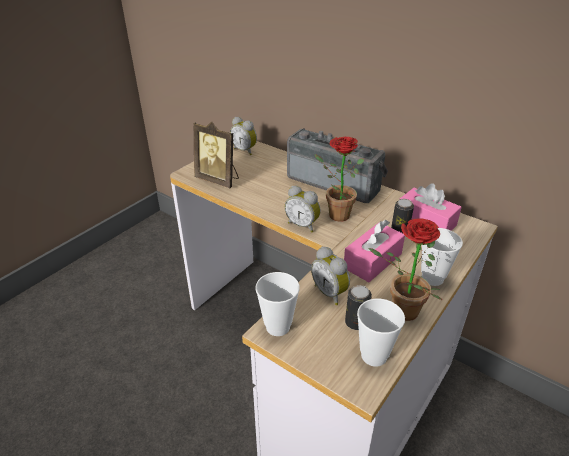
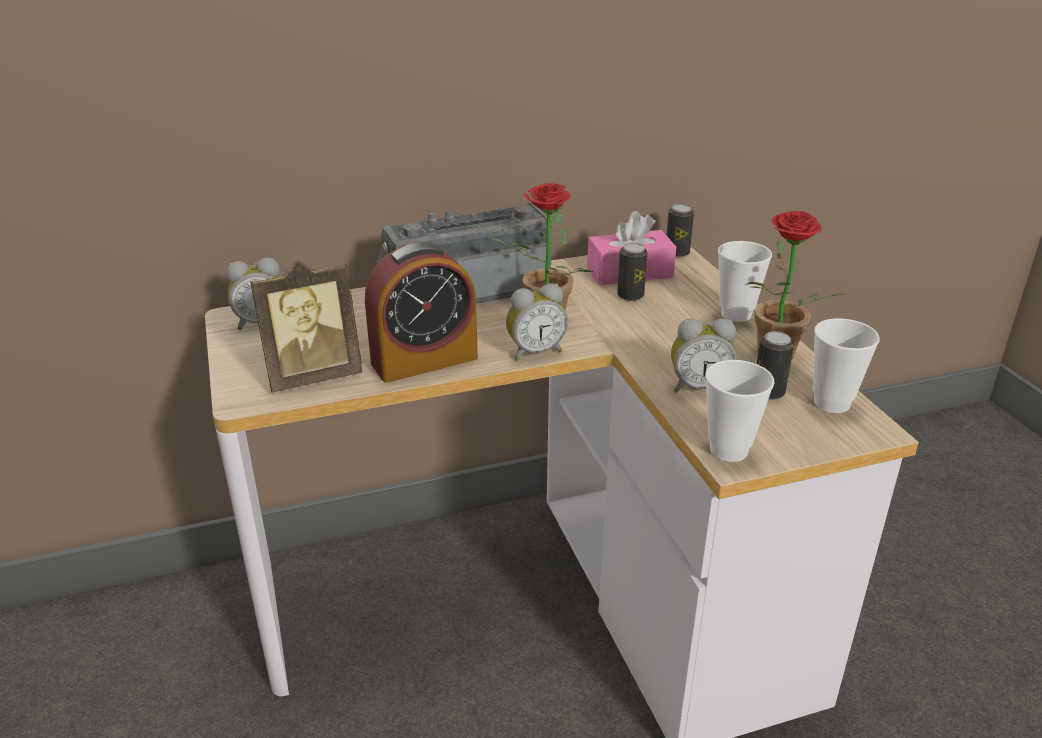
camera: 55 degrees left, 5 degrees down
pink tissue box [344,220,405,282] -> none
none -> alarm clock [365,242,478,383]
none -> can [666,204,694,258]

